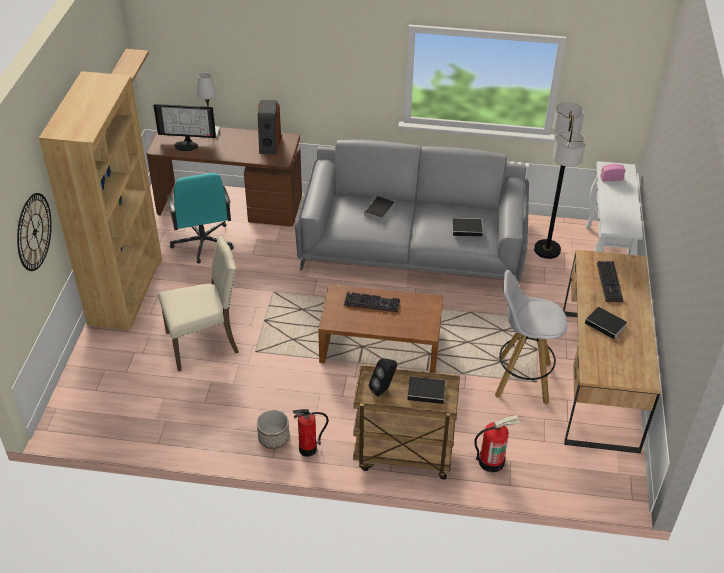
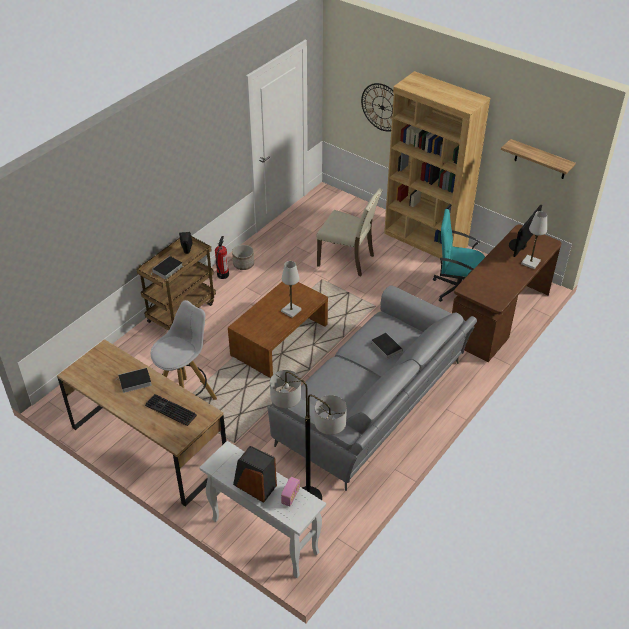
camera: 120 degrees right, 0 degrees up
beige chair [158,236,239,372] -> beige chair turned 75 degrees counterclockwise [316,188,383,276]
speaker [258,100,281,154] -> speaker moved to [233,446,277,503]
keyboard [344,292,400,312] -> white table lamp [281,261,302,318]
book [452,218,487,237] -> none
fire extinguisher [474,415,520,472] -> none

